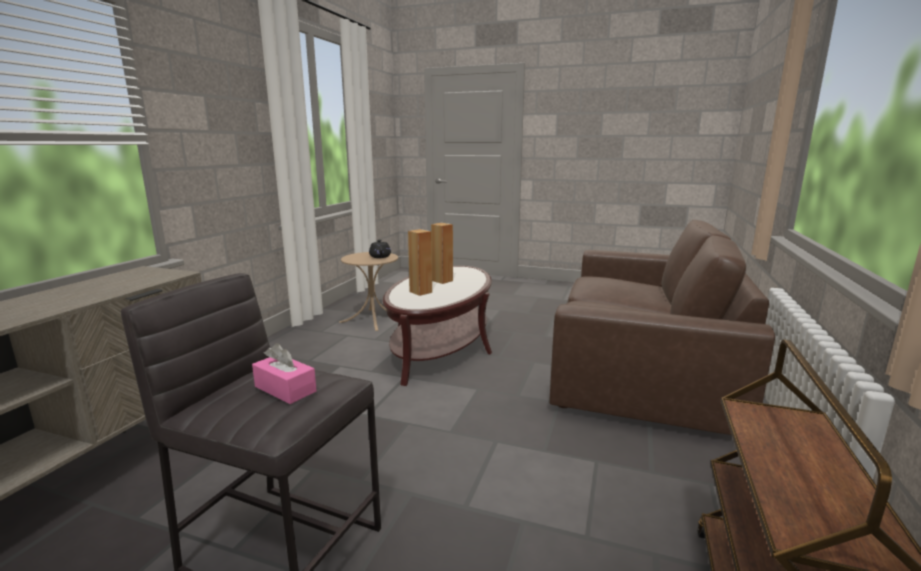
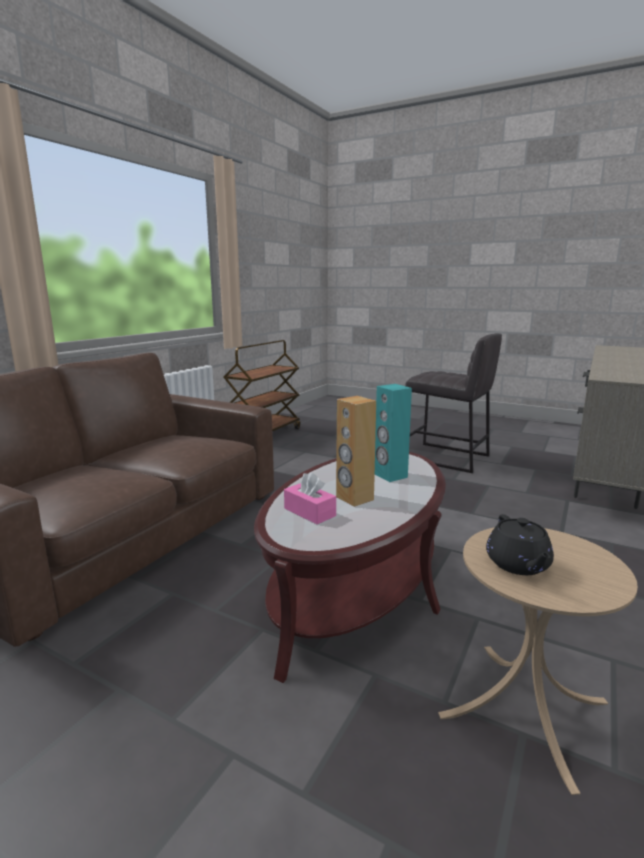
camera: 170 degrees left, 0 degrees up
pink tissue box [252,343,317,404] -> pink tissue box moved to [284,472,336,524]
brown speaker [408,229,432,296] -> turquoise speaker [375,384,412,482]

